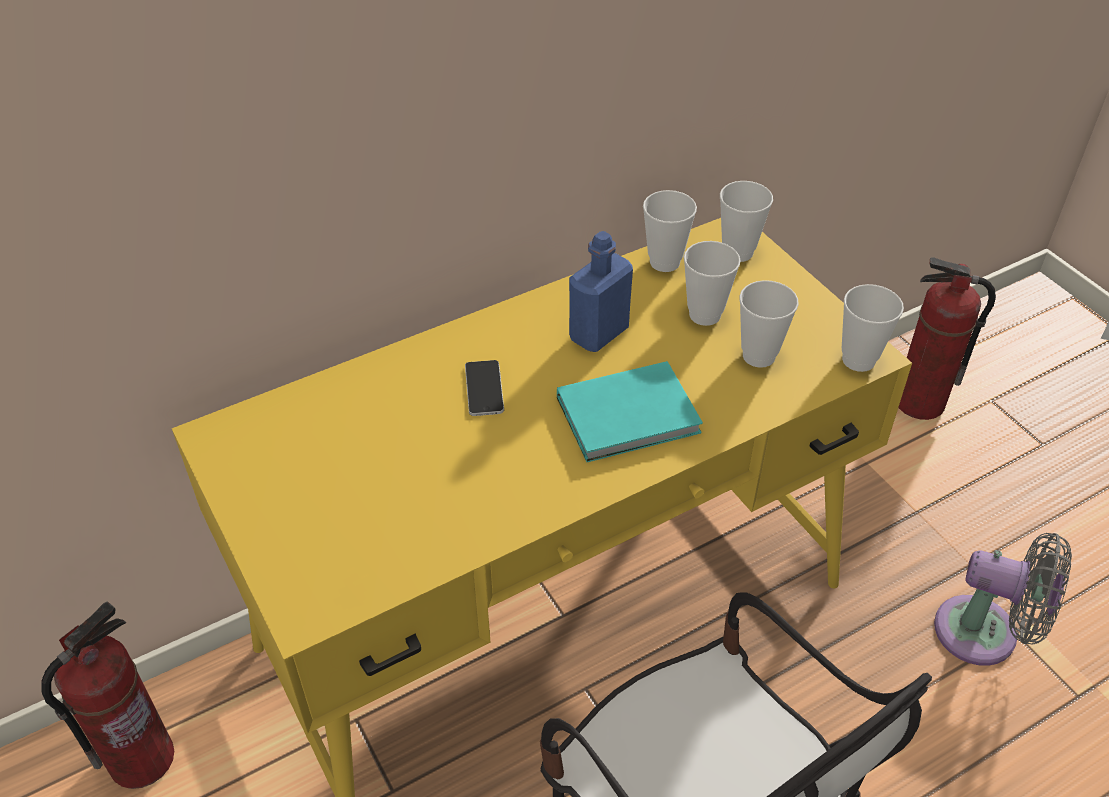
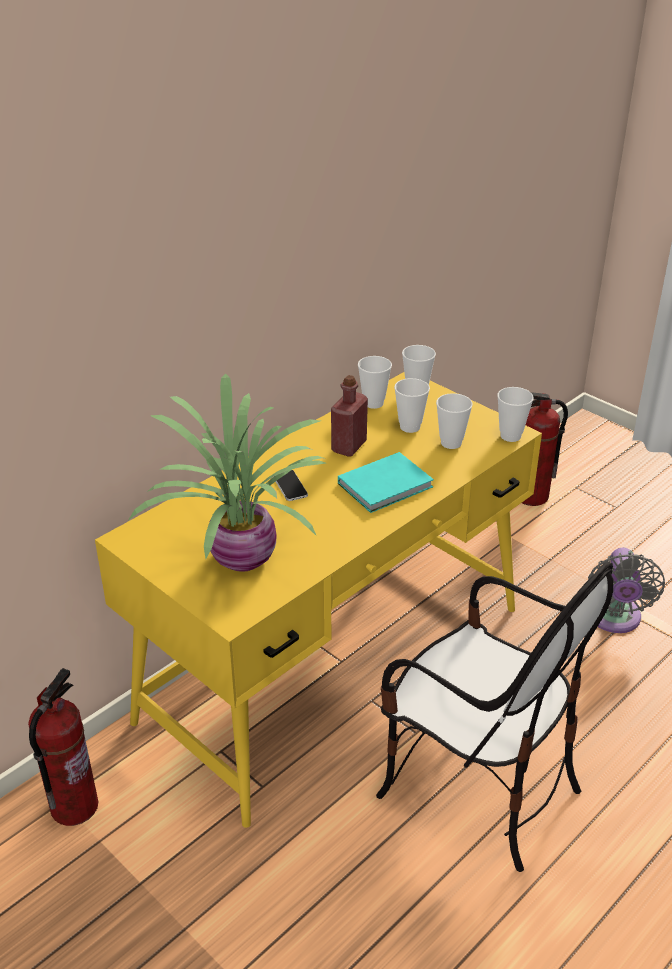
camera: 15 degrees left, 10 degrees down
blue bottle [569,231,633,352] -> red bottle [331,375,368,457]
grey fan [934,533,1072,666] -> grey fan turned 90 degrees clockwise [588,548,665,633]
none -> potted plant [129,374,326,572]

